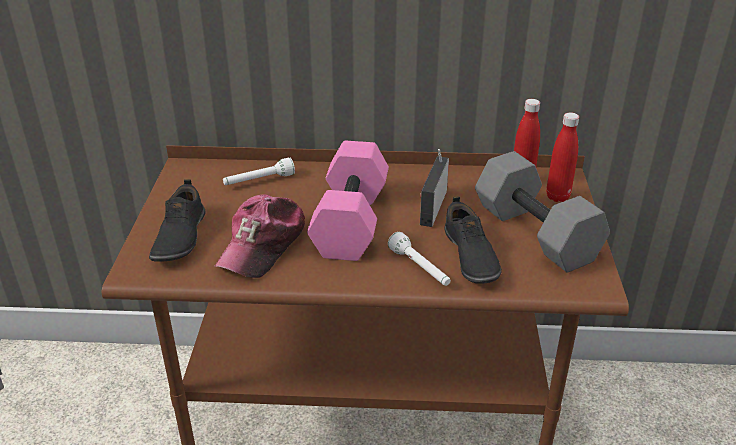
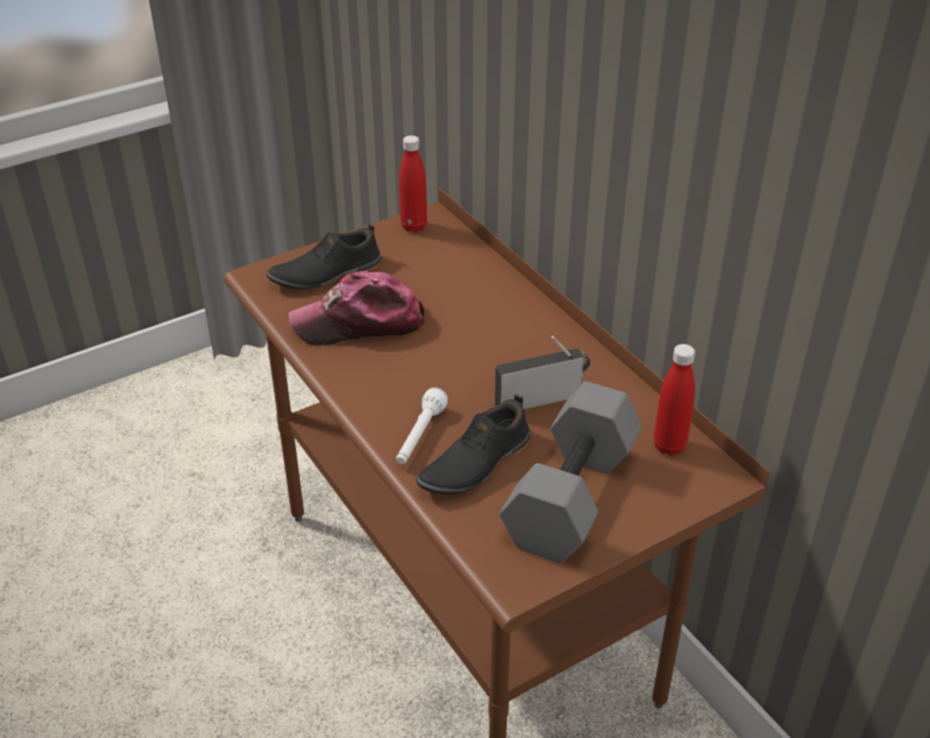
camera: 55 degrees right, 5 degrees up
white flashlight [223,158,295,185] -> none
pink dumbbell [307,141,389,261] -> none
red bottle [546,112,579,202] -> red bottle moved to [399,135,427,232]

